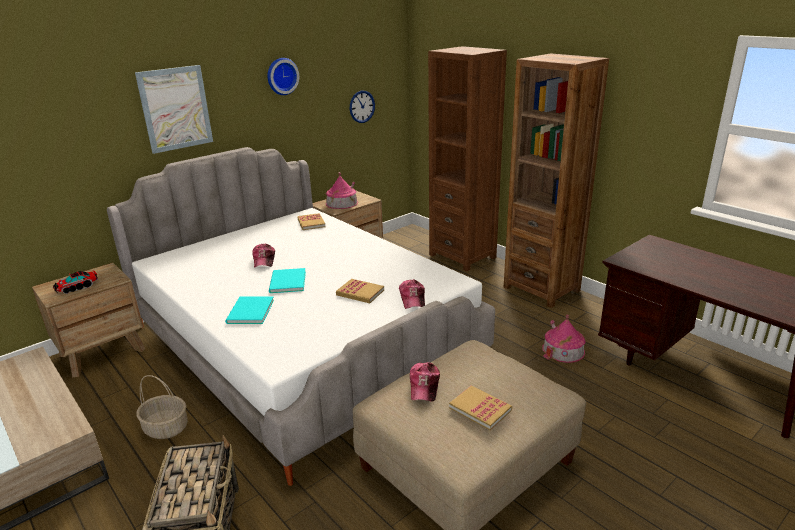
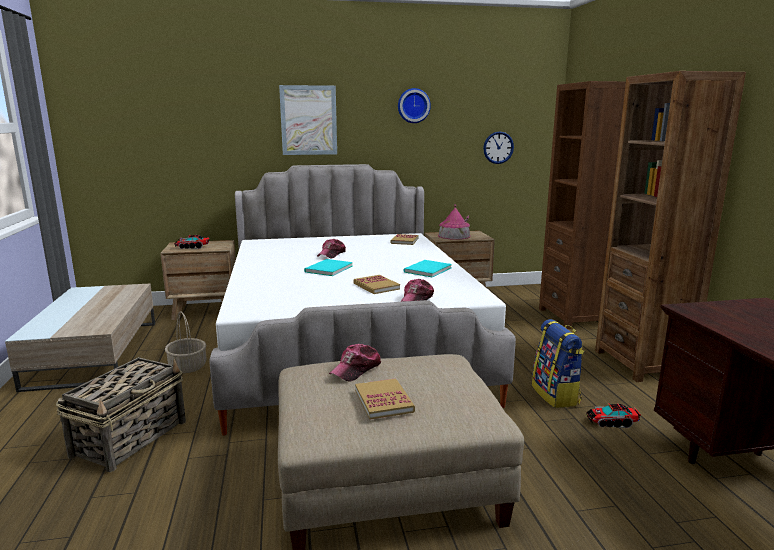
camera: 30 degrees right, 10 degrees down
turquoise book [225,297,274,324] -> turquoise book moved to [404,260,452,277]
toy house [542,315,585,363] -> toy truck [586,403,641,428]
none -> backpack [532,319,584,408]

